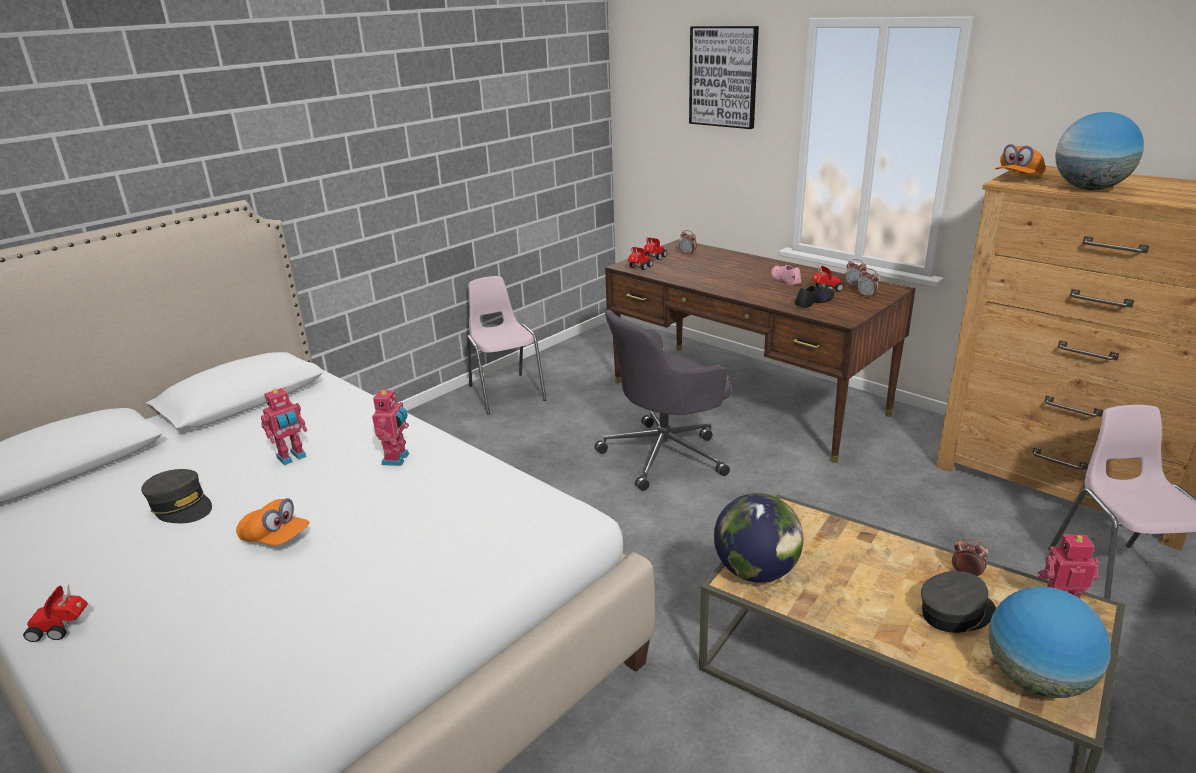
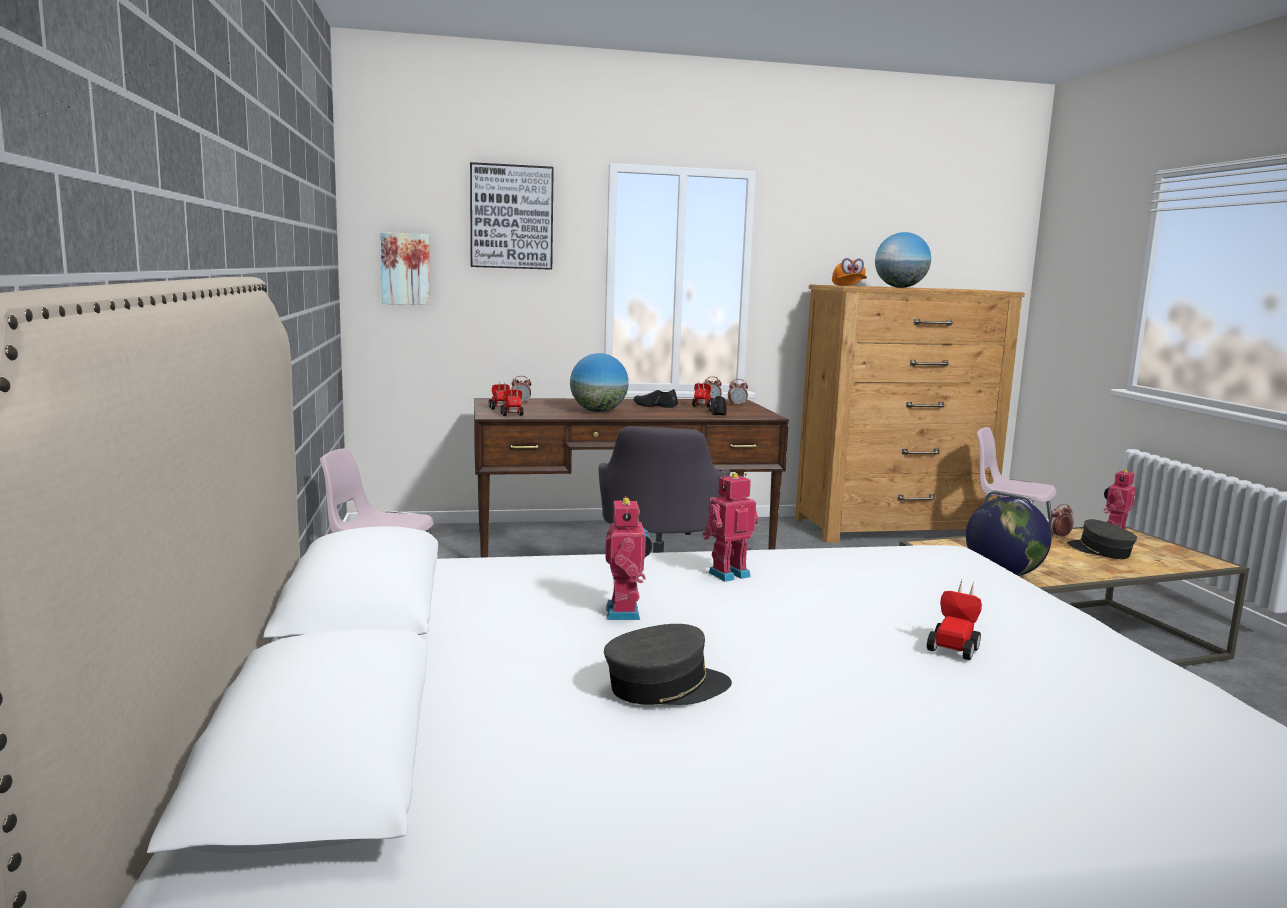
camera: 55 degrees left, 15 degrees down
toy car [23,585,88,642] -> toy car moved to [927,580,982,660]
orange cap [236,498,310,546] -> none
toy robot [372,387,409,466] -> toy robot turned 75 degrees counterclockwise [702,473,759,582]
pink shoe [771,265,802,286] -> black shoe [633,389,678,408]
grey cap [921,571,996,633] -> grey cap turned 45 degrees counterclockwise [1067,519,1137,559]
globe [989,587,1111,698] -> globe moved to [570,353,629,412]
none -> picture [381,232,430,305]

